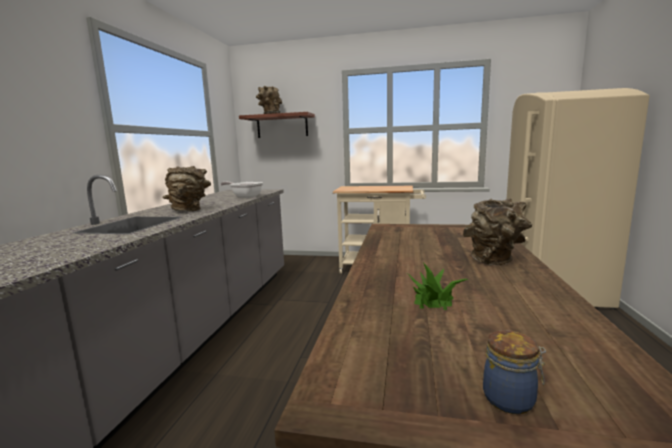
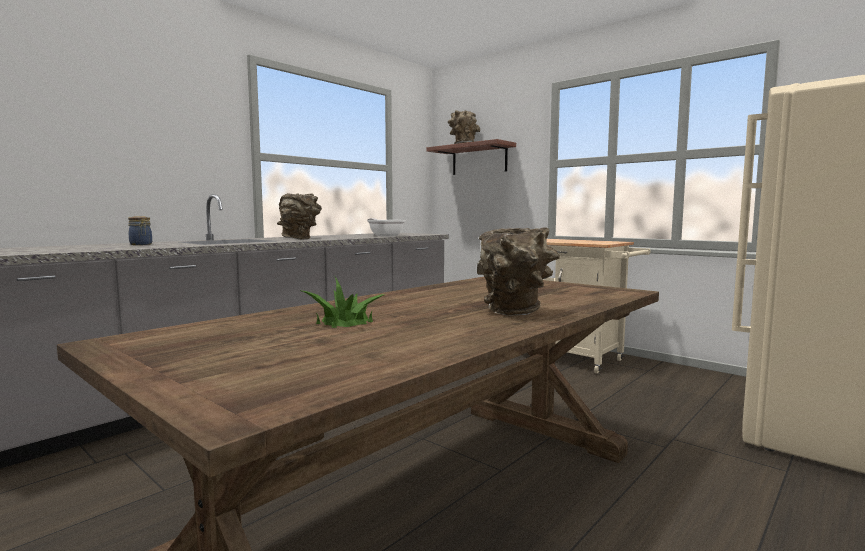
camera: 30 degrees right, 5 degrees down
jar [483,330,546,414] -> jar moved to [128,217,152,245]

